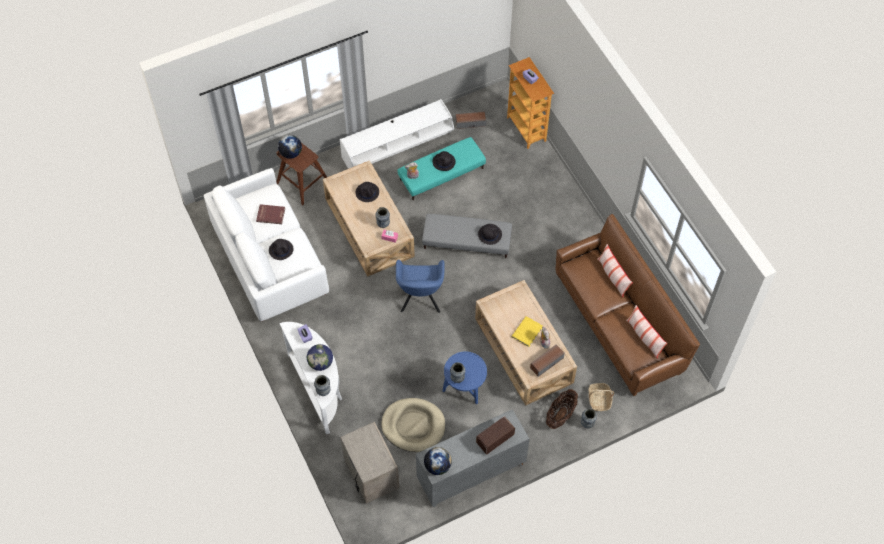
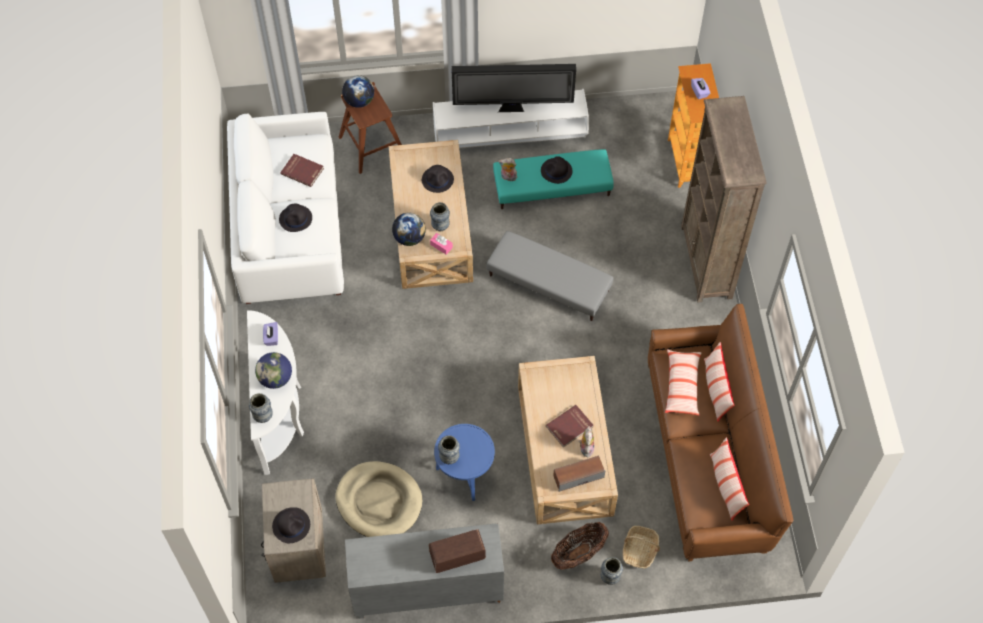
camera: 20 degrees right, 0 degrees up
blue armchair [396,260,445,313] -> none
globe [424,447,452,475] -> globe moved to [392,213,426,246]
speaker [456,111,486,129] -> none
black hat [478,224,502,245] -> black hat moved to [272,507,310,543]
yellow book [511,316,543,347] -> red book [546,405,593,448]
none -> television [451,64,576,112]
none -> pillow [665,349,702,416]
none -> brown bookcase [681,96,766,303]

